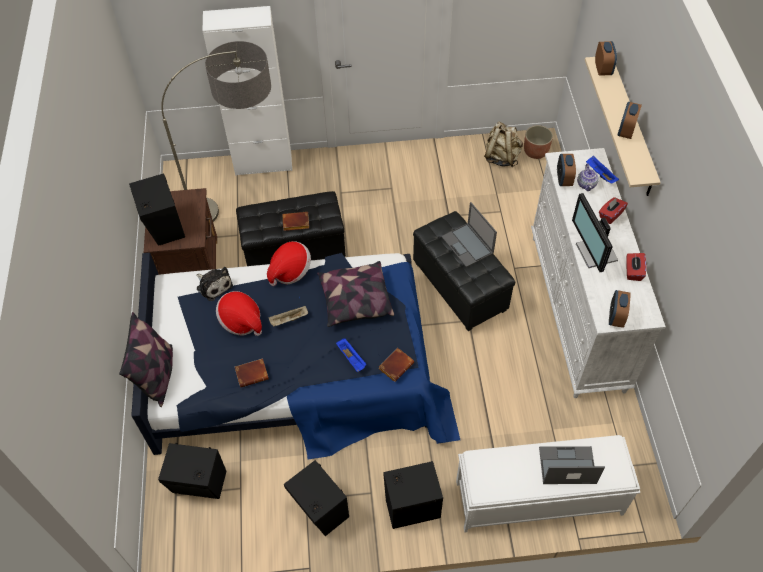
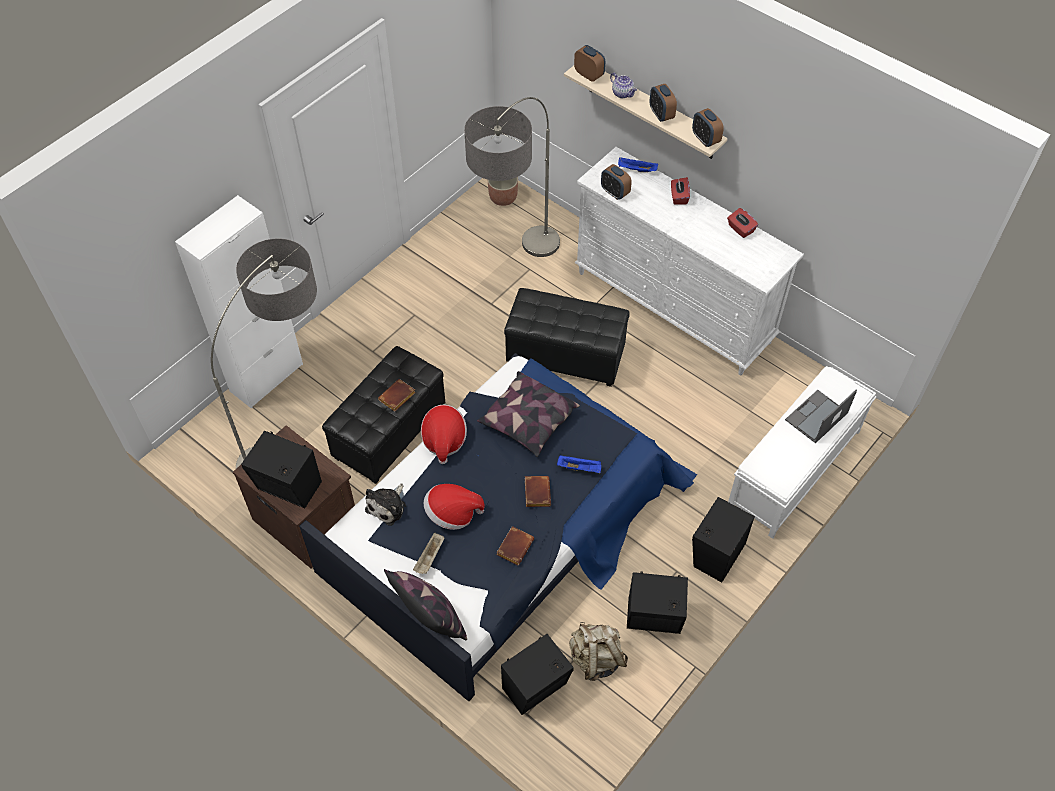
camera: 45 degrees left, 0 degrees up
plush toy [196,267,233,301] -> plush toy turned 120 degrees clockwise [365,483,406,526]
beige tray [269,306,308,327] -> beige tray moved to [413,532,444,574]
brown book [379,348,414,382] -> brown book moved to [525,476,551,507]
laptop [441,202,497,267] -> none
beige backpack [484,122,523,167] -> beige backpack moved to [569,622,628,681]
monitor [572,193,618,272] -> none
teapot [577,164,599,191] -> teapot moved to [610,73,637,98]
alarm clock [609,290,631,328] -> alarm clock moved to [692,108,724,147]
none -> floor lamp [464,97,560,257]

